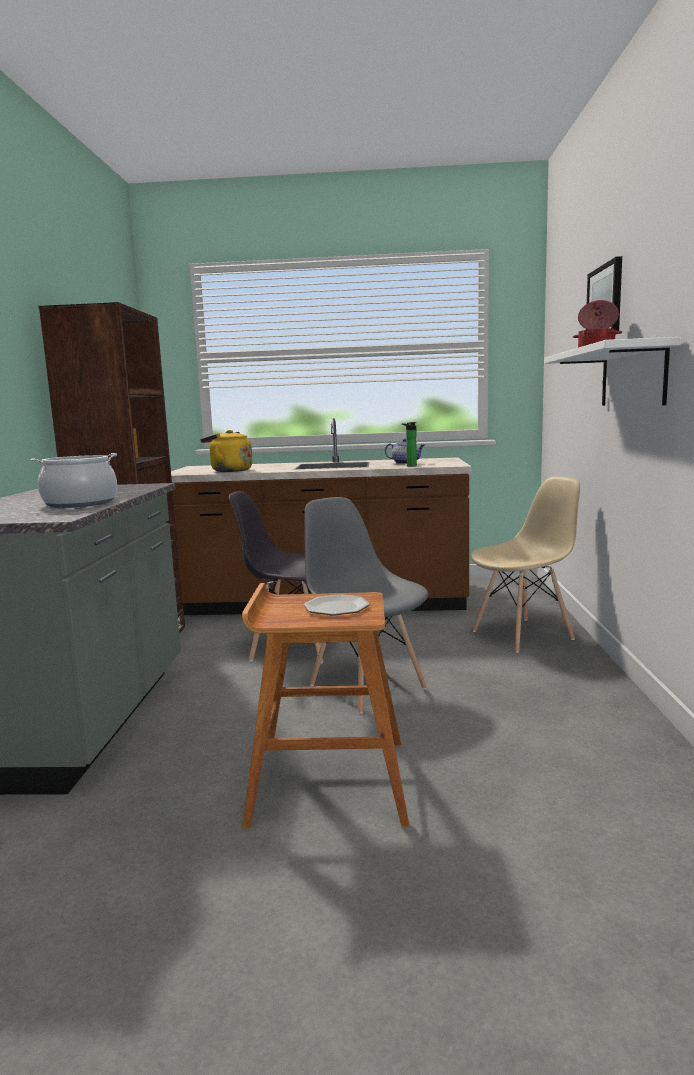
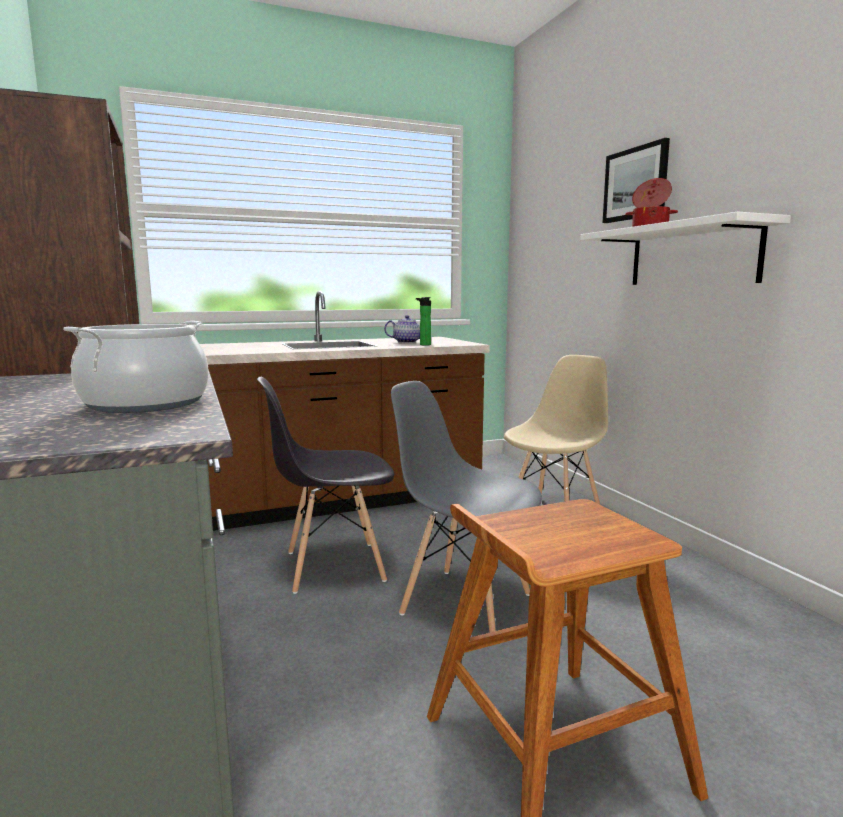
camera: 25 degrees left, 0 degrees up
yellow kettle [200,430,253,472] -> none
plate [304,594,370,615] -> none

